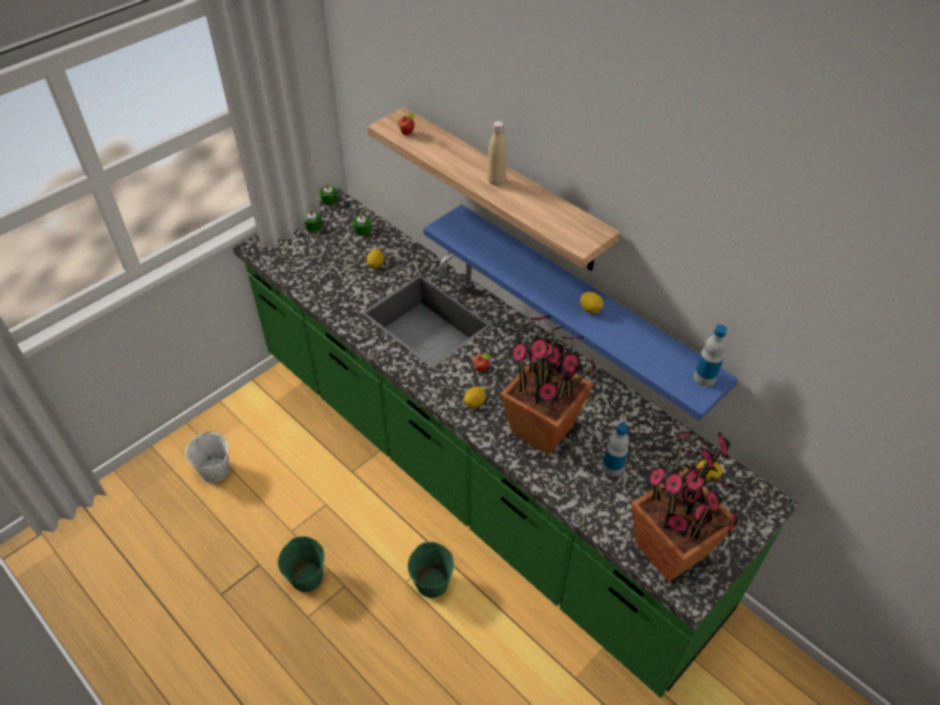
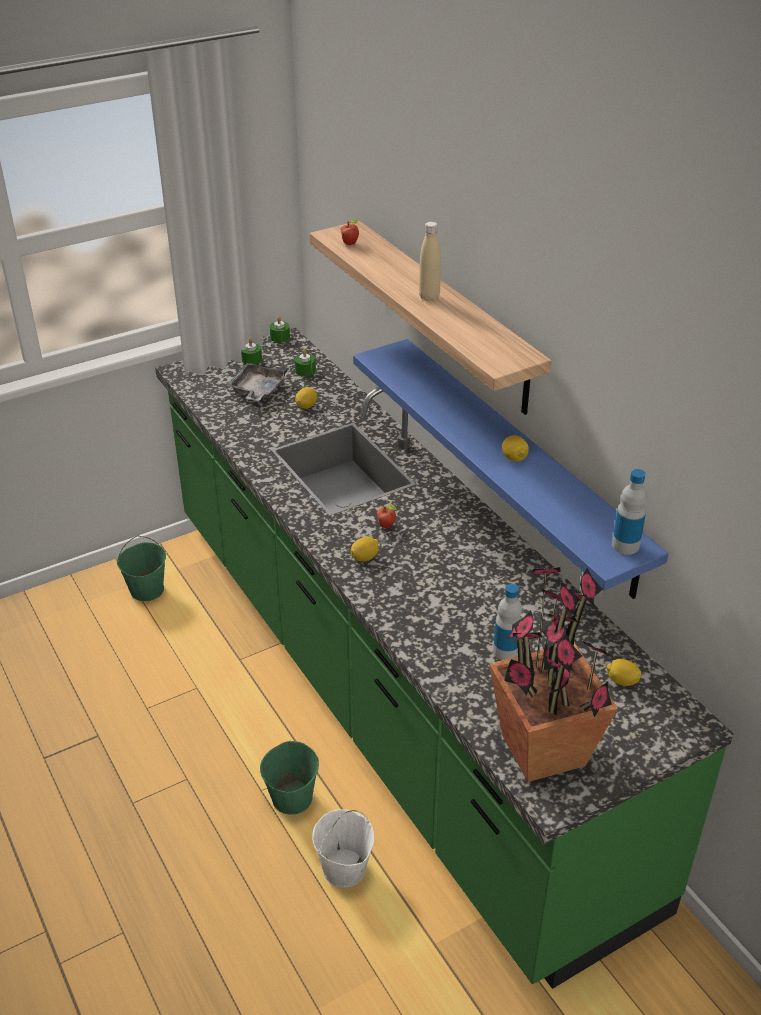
camera: 15 degrees right, 10 degrees down
white bucket [185,431,230,483] -> white bucket moved to [312,809,374,888]
green bucket [278,536,324,592] -> green bucket moved to [117,536,166,601]
potted plant [500,315,596,456] -> none
none -> grey tray [226,363,288,401]

